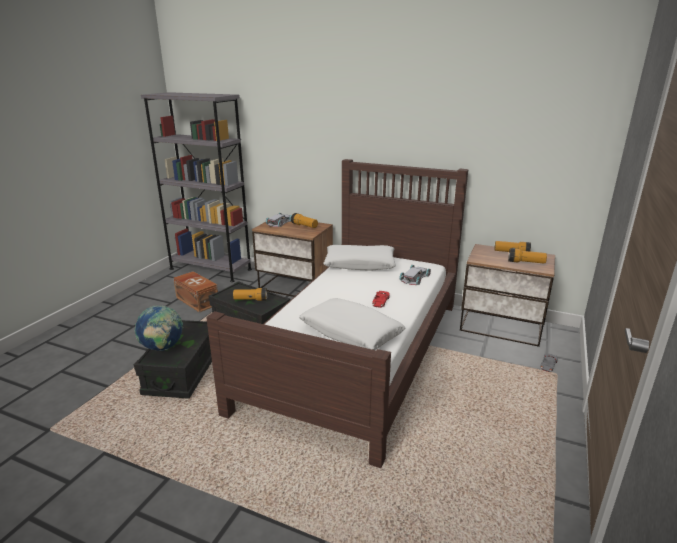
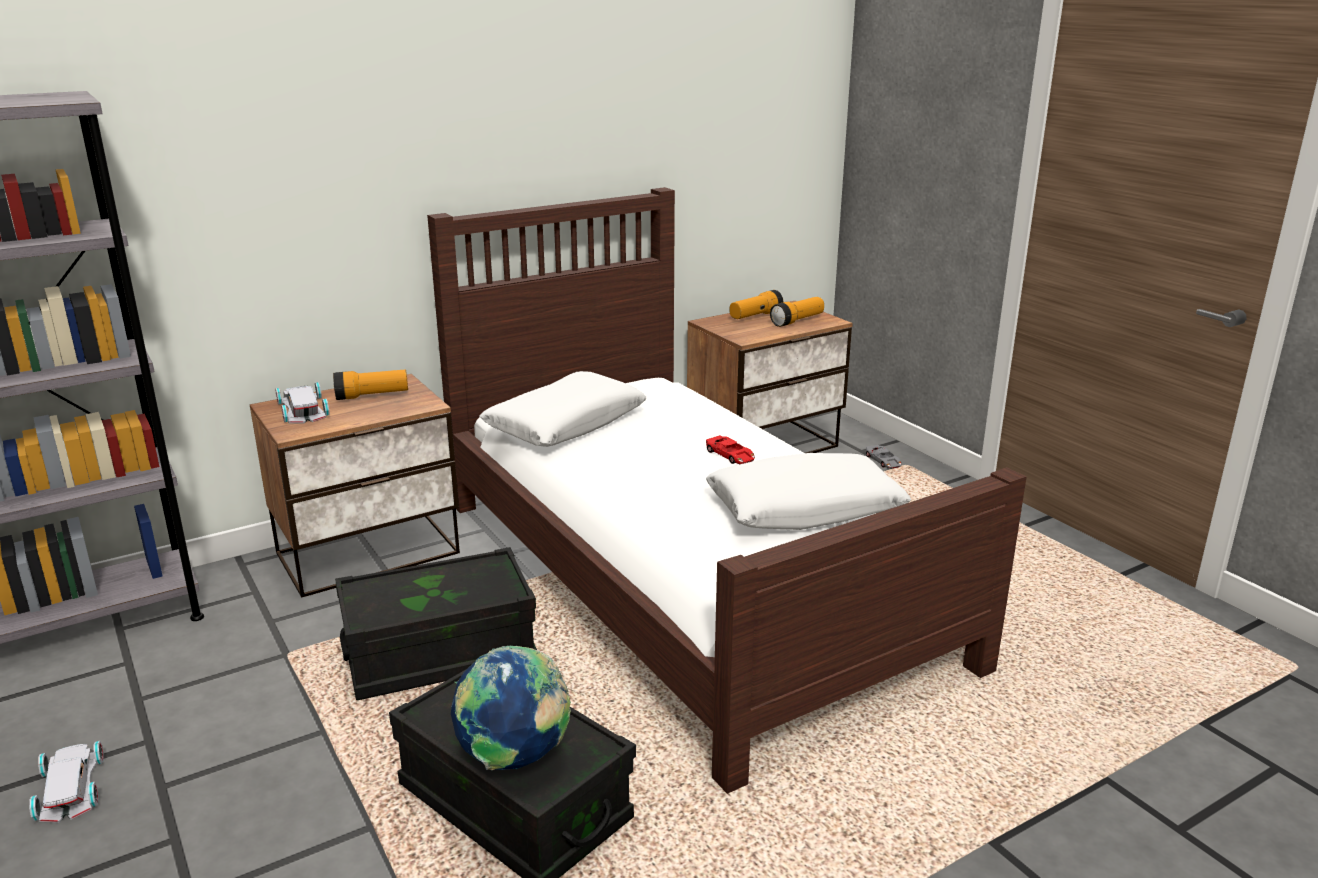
camera: 55 degrees left, 0 degrees up
brown storage box [173,272,218,312] -> none
flashlight [233,288,267,301] -> none
white toy car [399,265,431,285] -> white toy car moved to [29,741,104,823]

